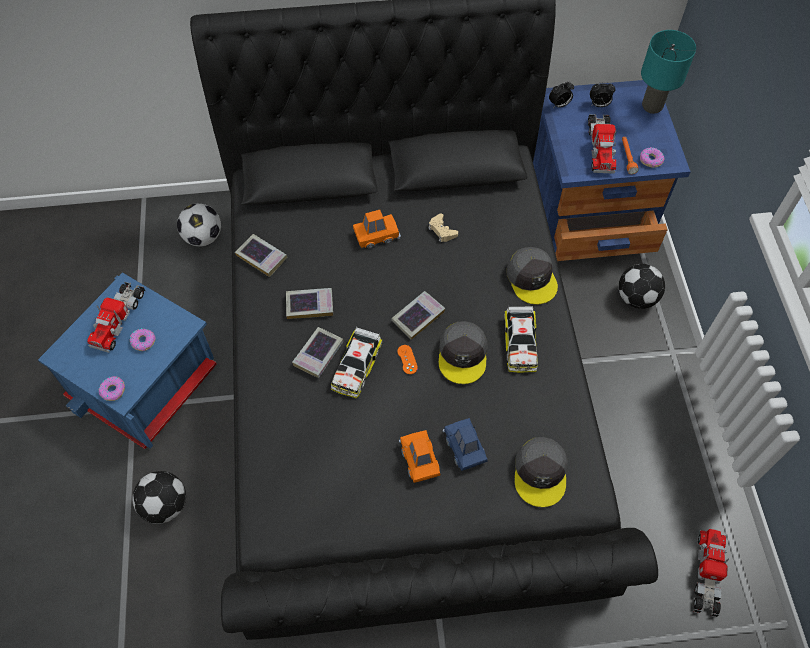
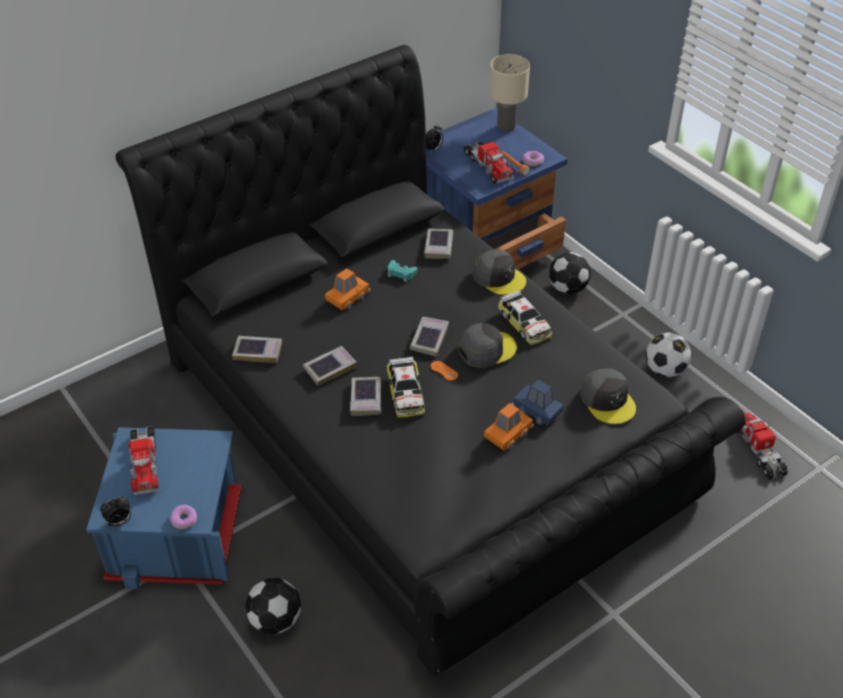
camera: 30 degrees left, 15 degrees down
donut [130,328,156,351] -> none
football [177,204,221,246] -> football moved to [646,332,692,377]
orange toy car [399,430,440,483] -> orange toy car turned 90 degrees clockwise [484,403,534,450]
beige game controller [428,213,458,242] -> turquoise game controller [388,260,417,282]
grey cap [439,321,488,384] -> grey cap turned 90 degrees counterclockwise [458,323,517,368]
alarm clock [590,82,615,107] -> alarm clock moved to [100,497,131,526]
turquoise table lamp [641,30,696,114] -> beige table lamp [489,54,530,131]
none -> book [424,229,453,259]

